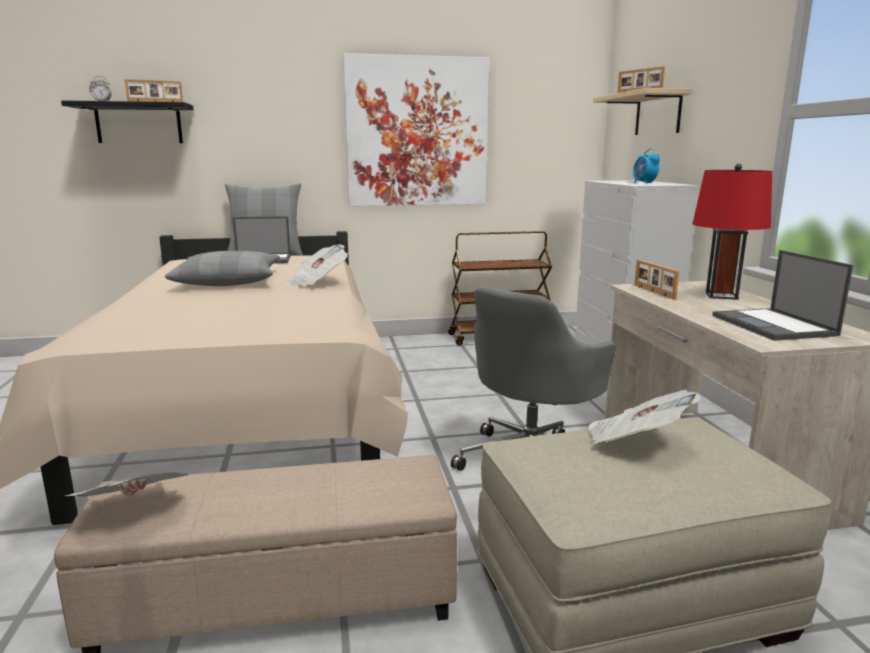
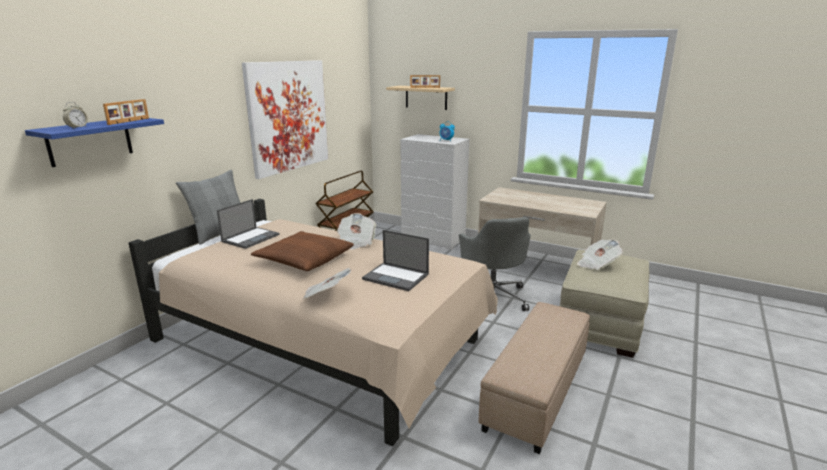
camera: 50 degrees left, 5 degrees up
black shelf [61,100,194,143] -> blue shelf [25,118,164,167]
newspaper [65,473,188,497] -> newspaper moved to [303,268,351,299]
grey pillow [165,251,280,286] -> brown pillow [251,231,354,271]
picture frame [634,259,679,299] -> none
red table lamp [692,164,772,300] -> none
laptop [712,250,853,341] -> laptop moved to [362,230,429,291]

